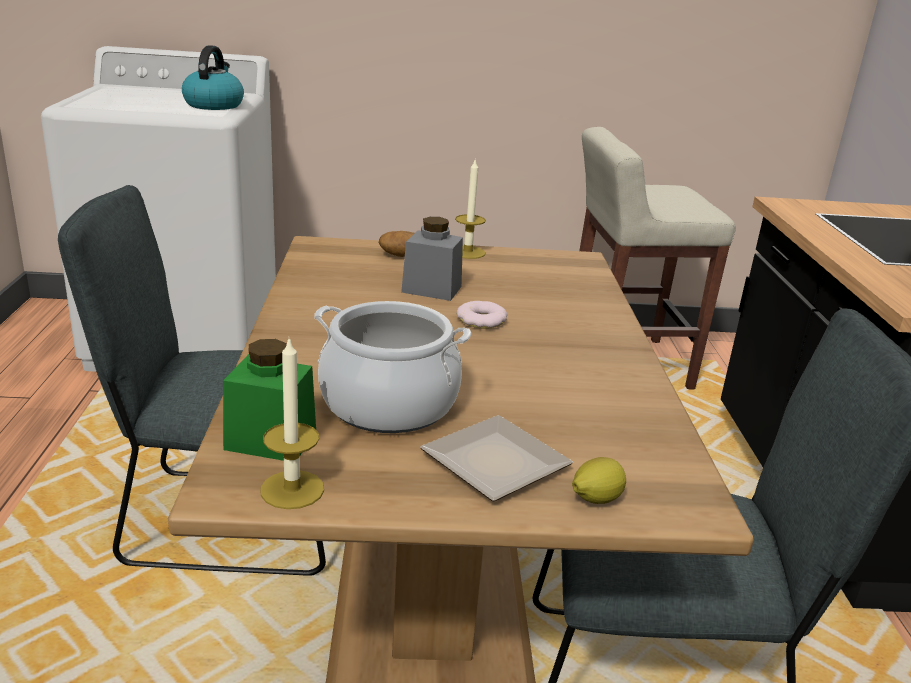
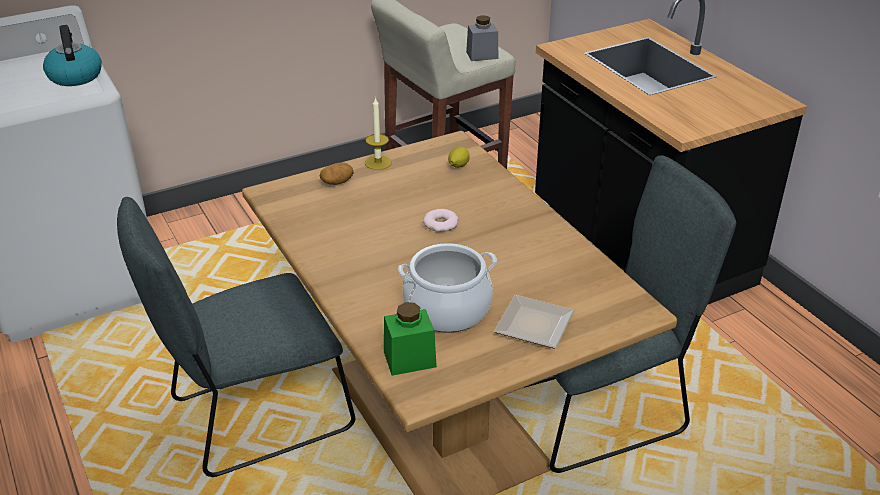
camera: 25 degrees left, 10 degrees up
candle [260,337,324,509] -> none
grey jar [401,217,463,301] -> grey jar moved to [466,15,498,61]
lemon [572,457,626,504] -> lemon moved to [448,147,470,168]

